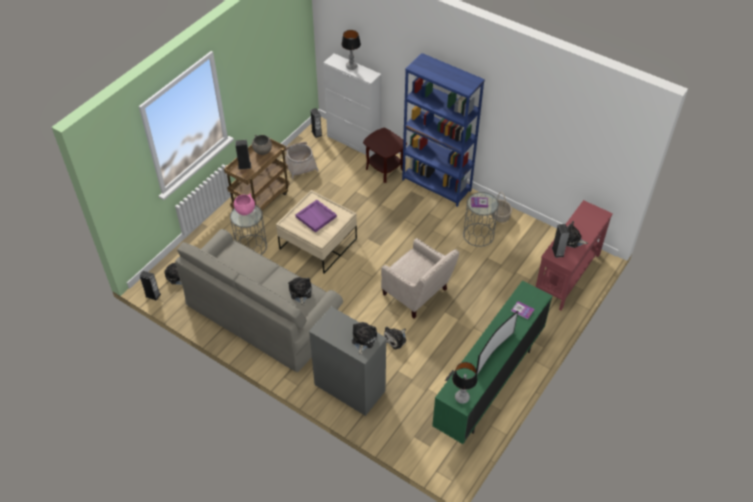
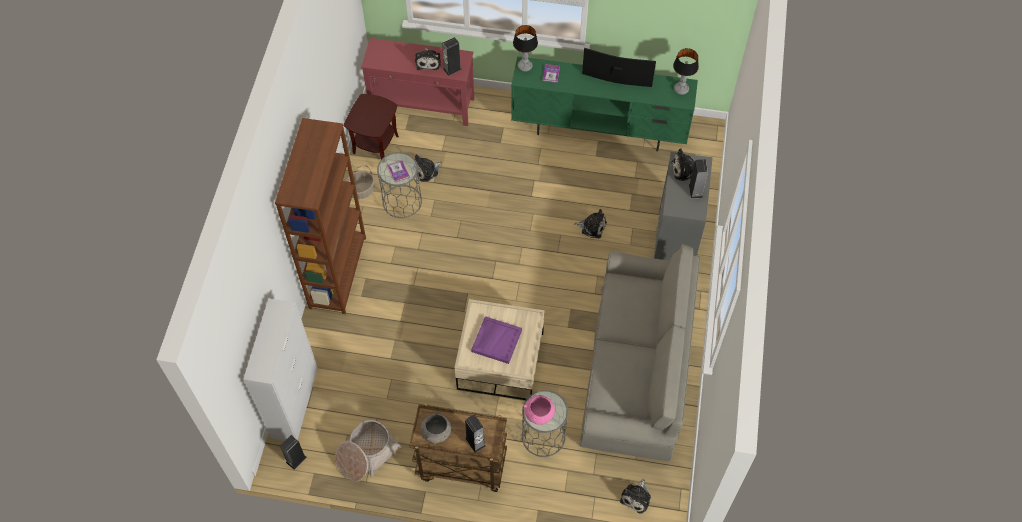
camera: 115 degrees left, 10 degrees up
speaker [140,271,161,301] -> speaker moved to [689,159,708,198]
plush toy [288,277,312,306] -> plush toy moved to [415,154,442,182]
table lamp [341,30,361,70] -> table lamp moved to [513,25,538,72]
brown side table [363,128,407,183] -> brown side table moved to [344,94,399,159]
beige armchair [381,238,459,318] -> none
blue bookcase [402,53,485,207] -> brown bookcase [275,118,366,314]

